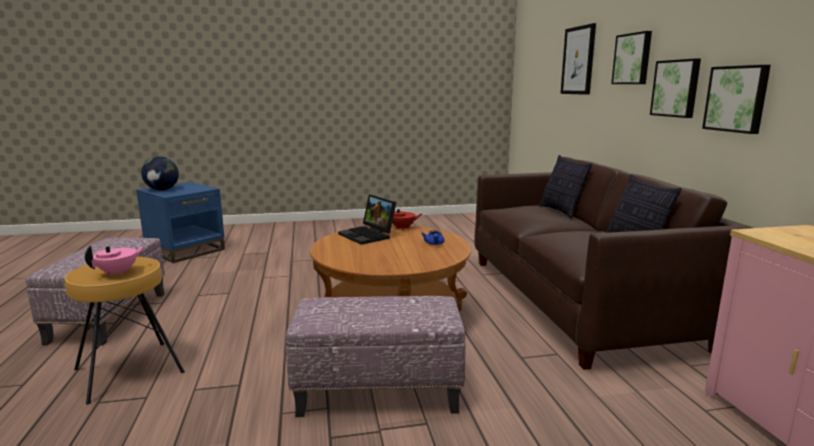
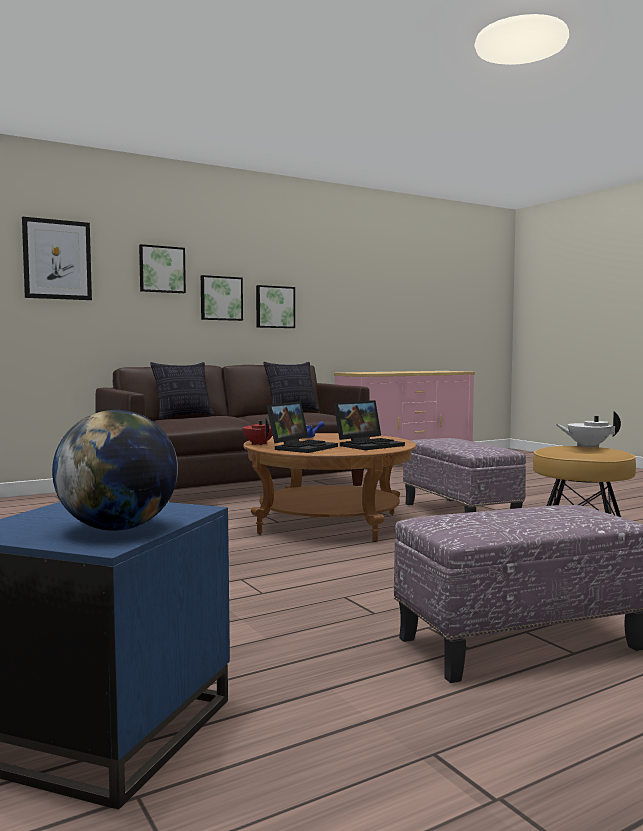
camera: 110 degrees left, 10 degrees down
pink teapot [85,245,145,276] -> white teapot [555,411,621,448]
none -> laptop [334,400,405,450]

